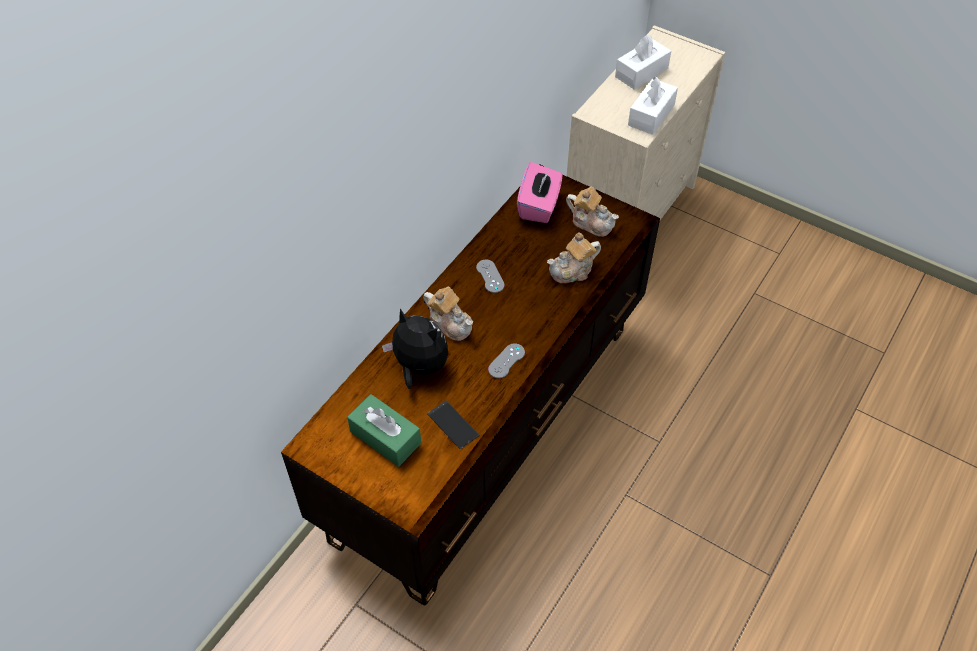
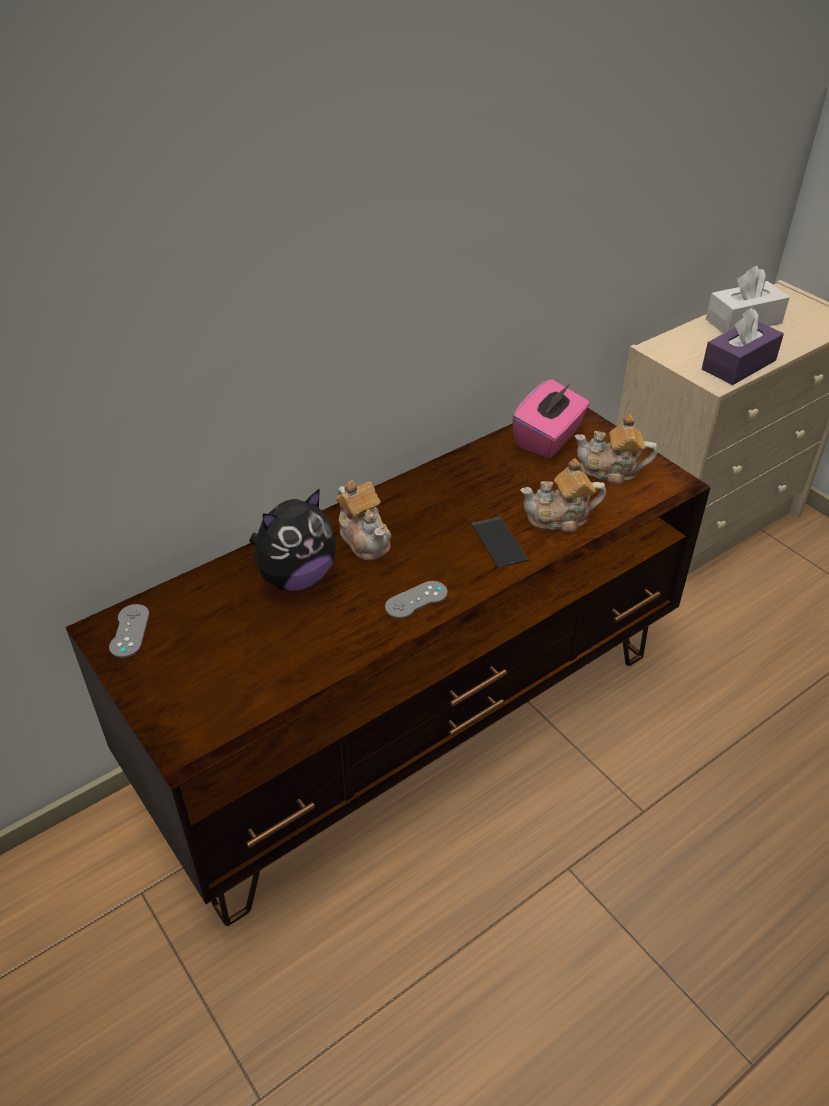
camera: 20 degrees right, 10 degrees down
green tissue box [347,394,421,467] -> none
plush toy [382,309,448,389] -> plush toy turned 90 degrees clockwise [249,488,336,591]
phone [427,400,480,449] -> phone moved to [471,516,528,568]
grey game controller [476,260,505,293] -> grey game controller moved to [109,604,149,658]
teapot [566,187,619,237] -> teapot turned 135 degrees clockwise [575,414,658,484]
white tissue box [628,76,678,135] -> purple tissue box [702,308,784,385]

